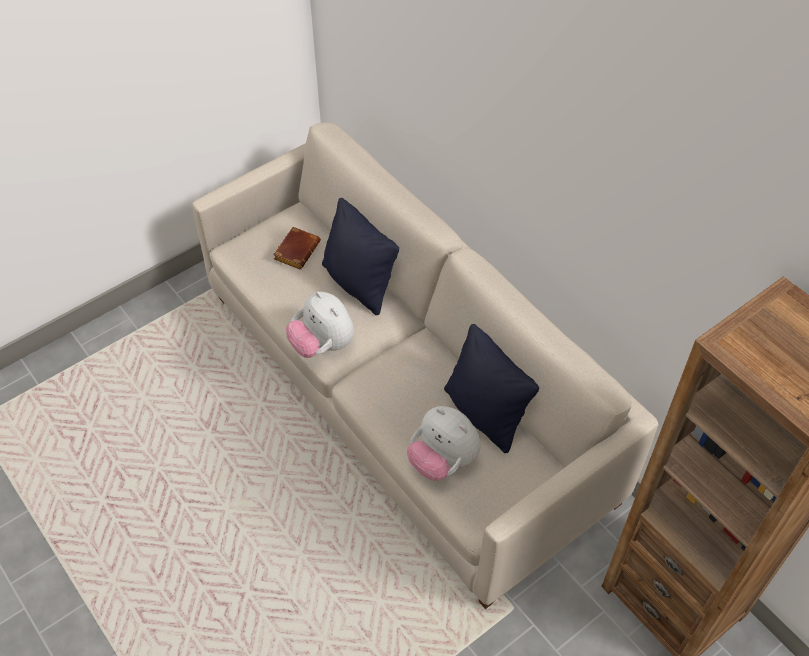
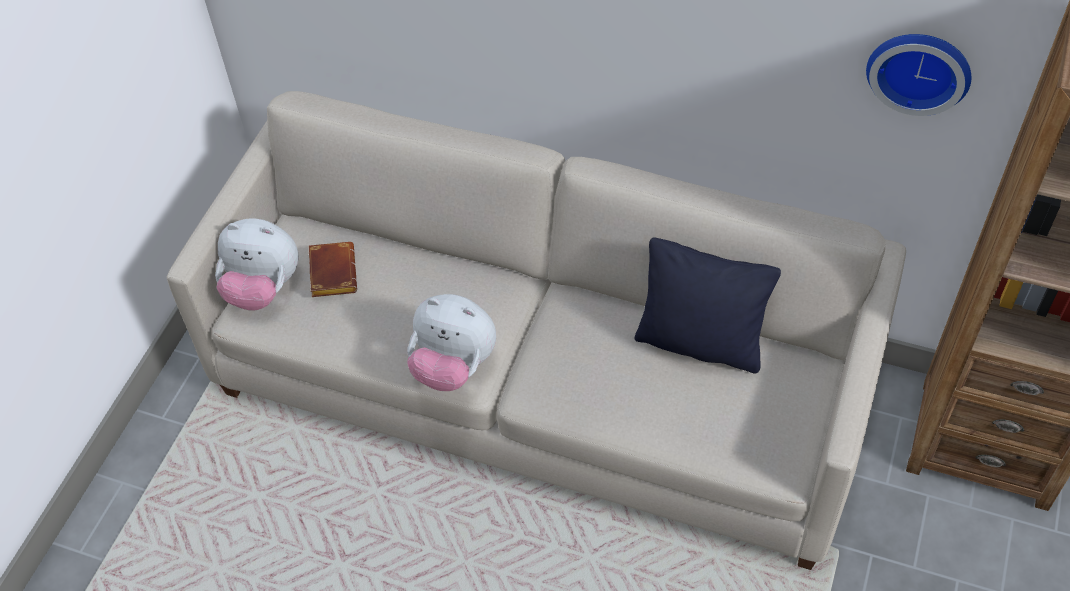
camera: 30 degrees left, 0 degrees up
black pillow [322,198,399,315] -> none
plush toy [407,406,481,481] -> plush toy moved to [215,218,299,311]
none -> wall clock [866,34,971,116]

